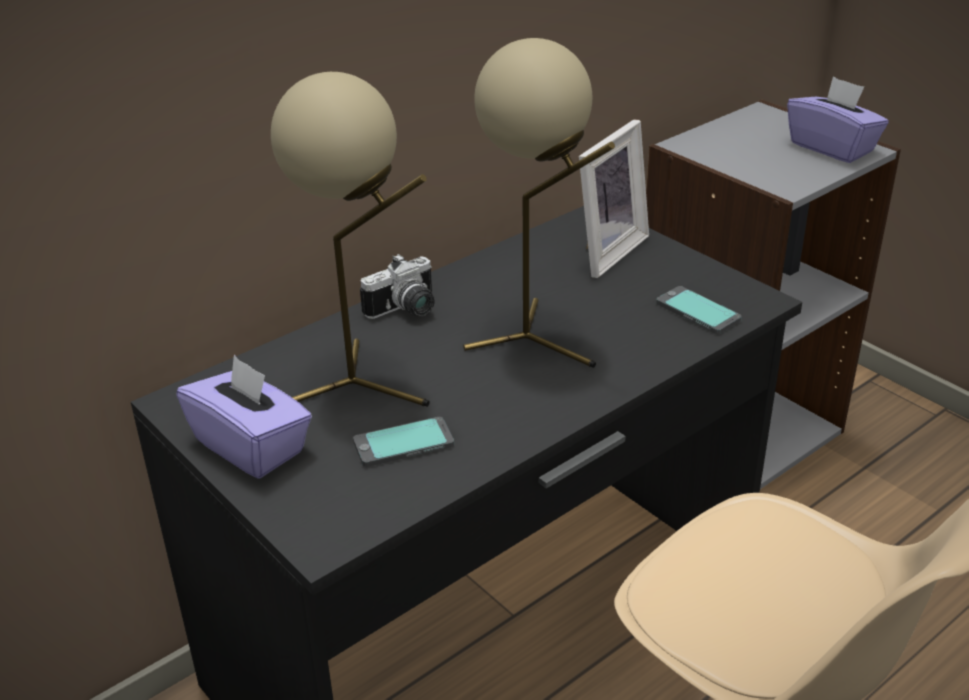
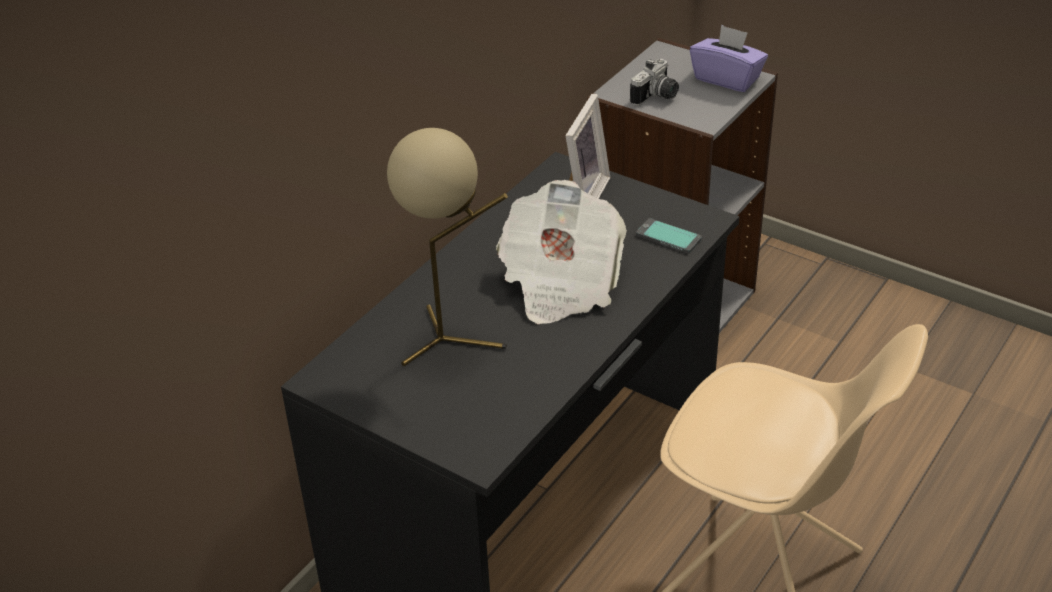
camera: 15 degrees left, 5 degrees up
purple tissue box [176,355,312,479] -> none
phone [353,417,454,467] -> none
camera [360,254,435,319] -> camera moved to [630,59,679,106]
beige table lamp [463,38,615,368] -> newspaper [496,180,627,324]

